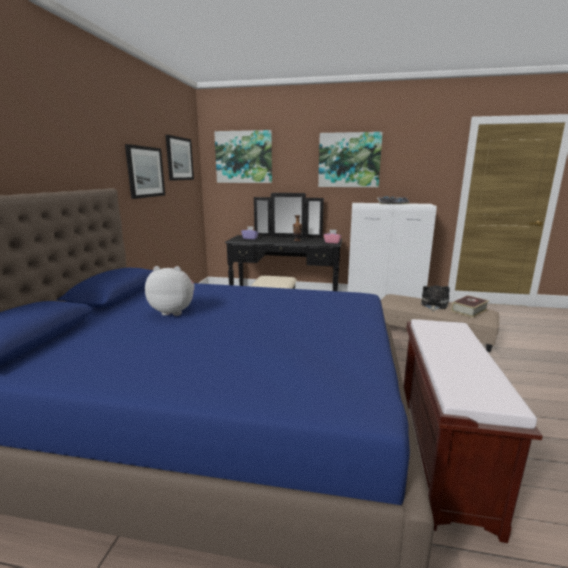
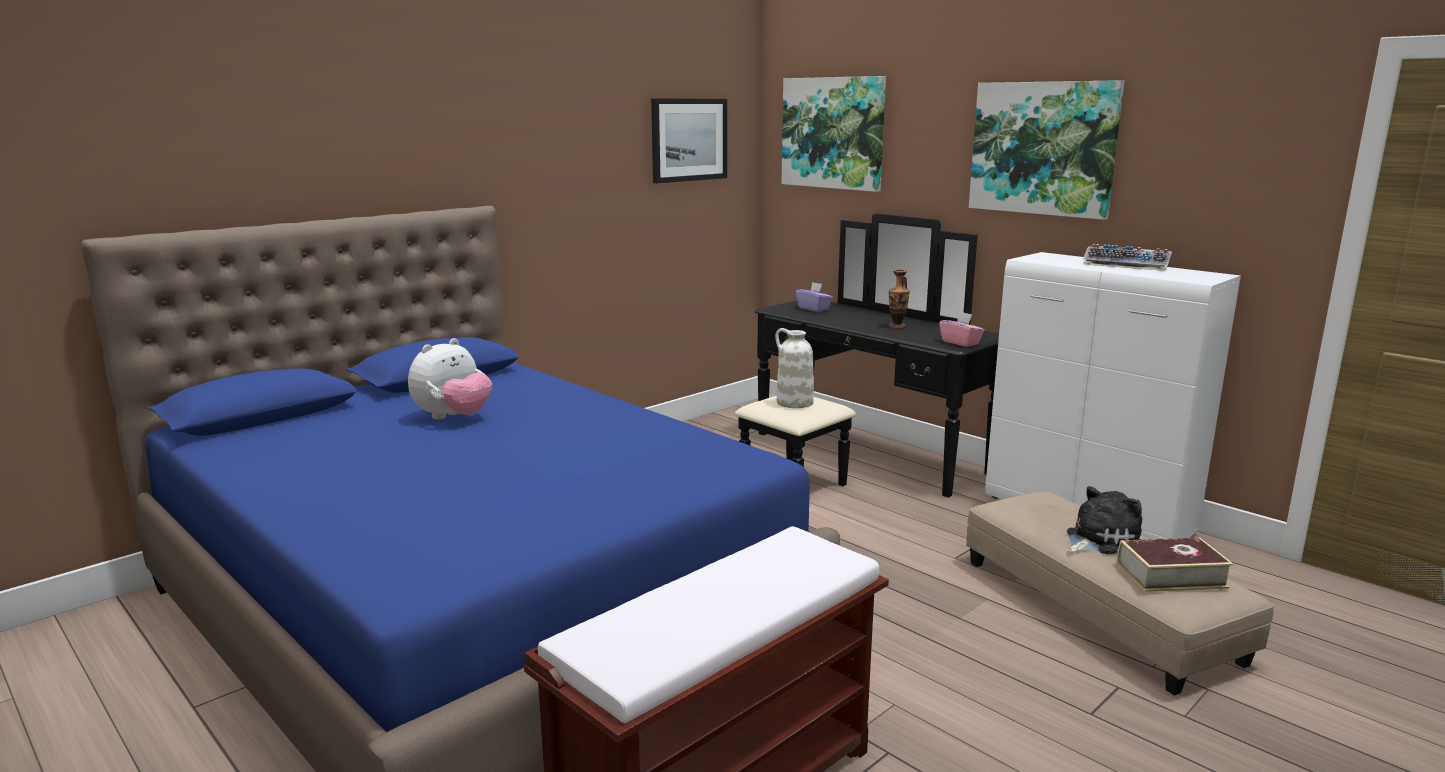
camera: 35 degrees right, 0 degrees up
picture [125,144,165,199] -> none
plush toy [145,266,194,316] -> plush toy turned 90 degrees clockwise [408,338,492,420]
none -> white vase [775,328,814,408]

